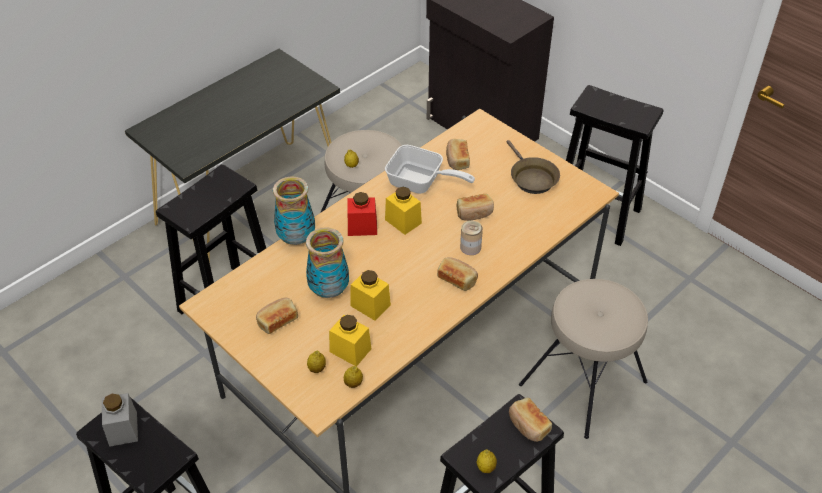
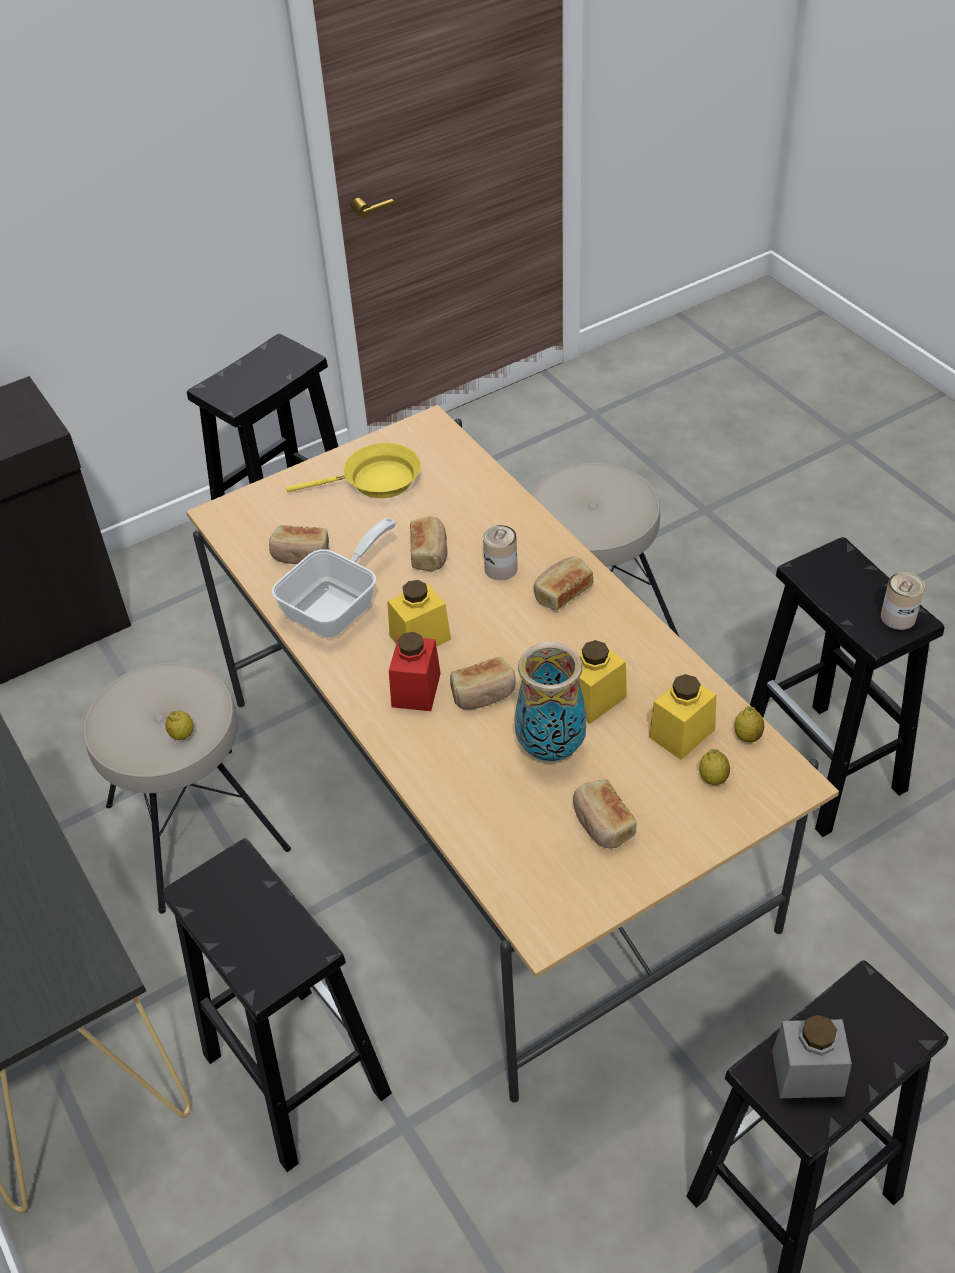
camera: 75 degrees left, 0 degrees up
vase [273,177,315,245] -> none
lemon [477,449,497,473] -> can [881,572,925,630]
brown frying pan [507,140,560,194] -> yellow frying pan [286,443,421,498]
bread [509,398,552,442] -> bread moved to [450,657,516,710]

